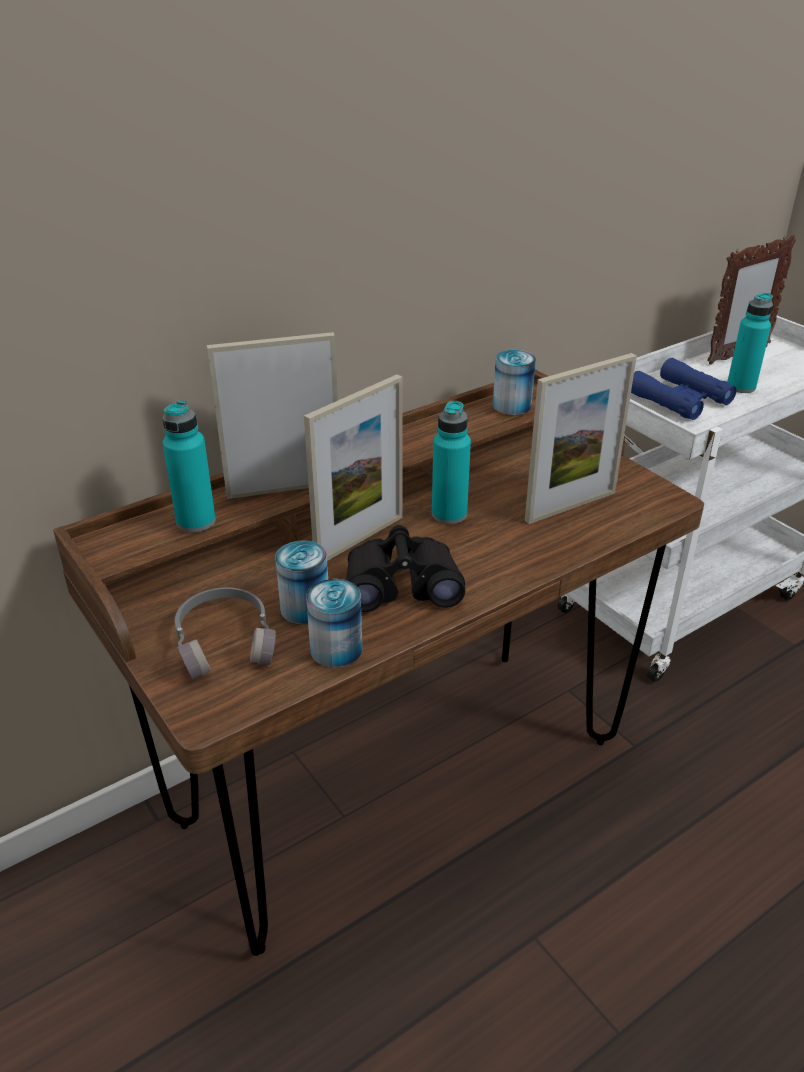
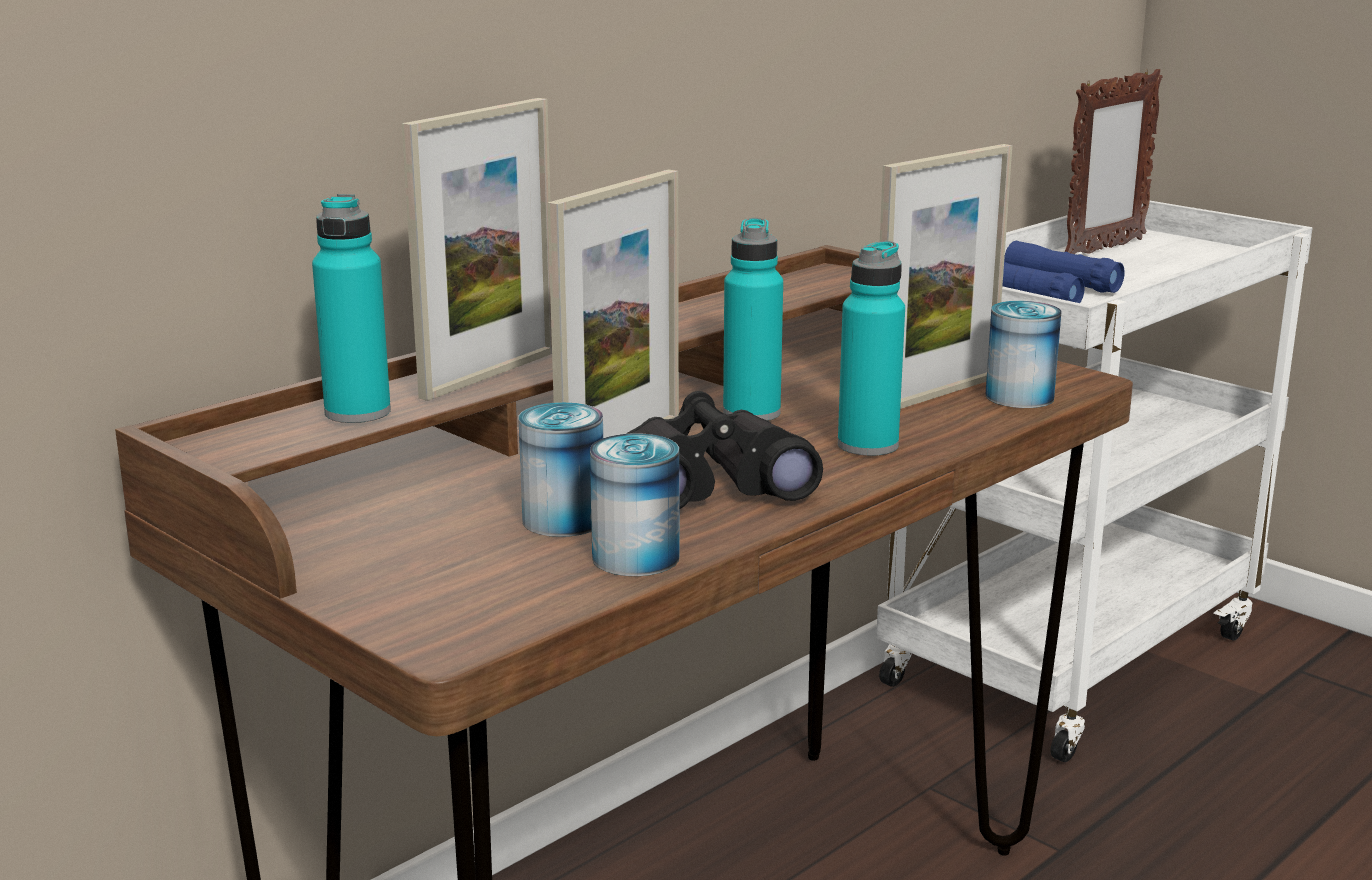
camera: 10 degrees left, 15 degrees down
grey headphones [175,587,276,680] -> none
picture frame [207,332,338,499] -> picture frame turned 150 degrees clockwise [402,98,552,401]
can [493,350,536,415] -> can moved to [985,301,1062,408]
turquoise bottle [727,293,773,393] -> turquoise bottle moved to [838,241,905,456]

